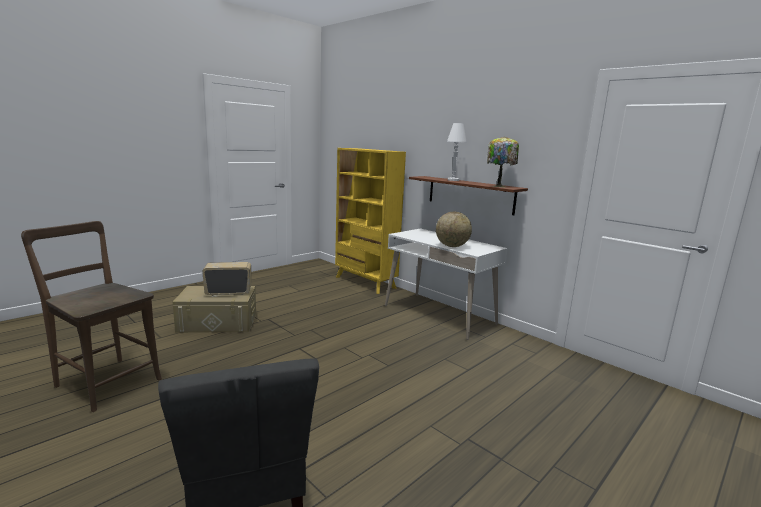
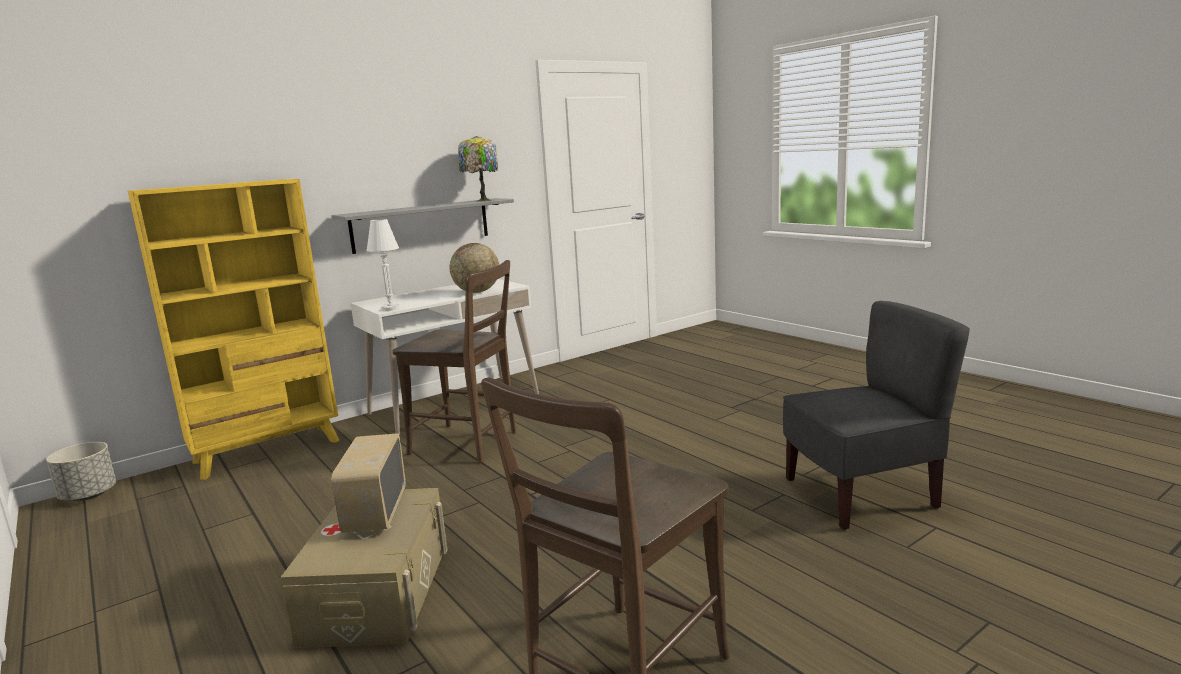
camera: 80 degrees left, 0 degrees up
brown shelf [409,176,528,215] -> grey shelf [331,198,514,254]
white table lamp [447,123,467,181] -> white table lamp moved to [366,219,400,311]
none -> grey planter [46,442,116,501]
none -> brown chair [393,260,516,463]

